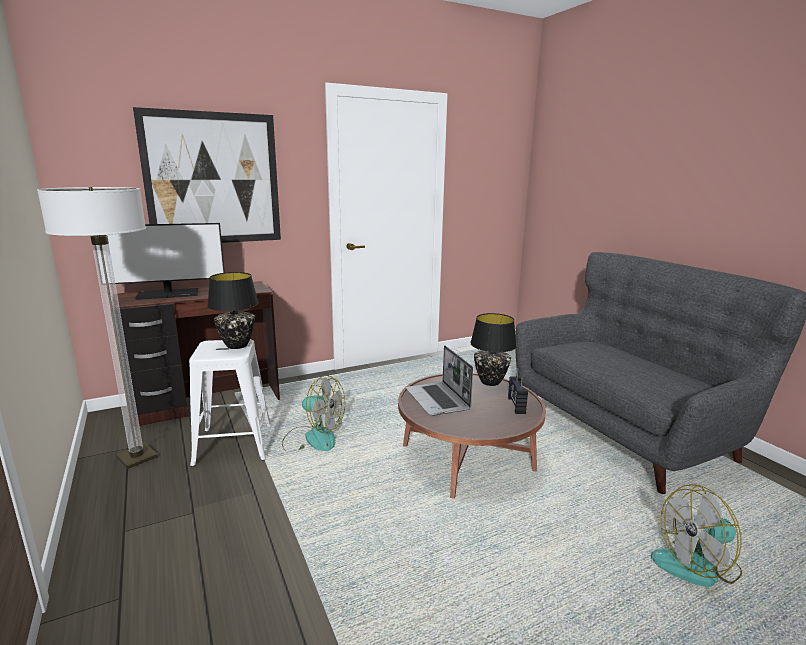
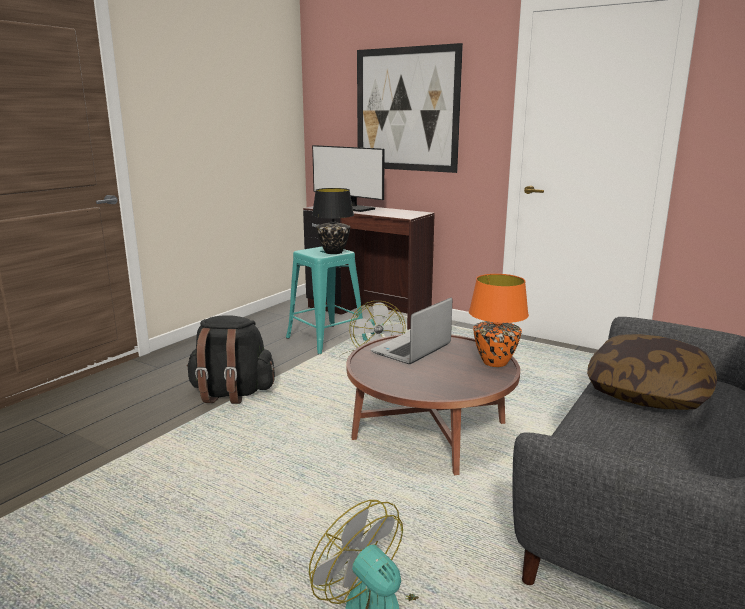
camera: 60 degrees right, 0 degrees up
floor lamp [37,187,158,469] -> none
white stool [189,339,272,467] -> turquoise stool [286,247,368,355]
black table lamp [470,313,517,386] -> orange table lamp [469,274,529,367]
radio [508,368,528,414] -> none
none -> black backpack [187,315,275,404]
none -> pillow [587,334,717,410]

